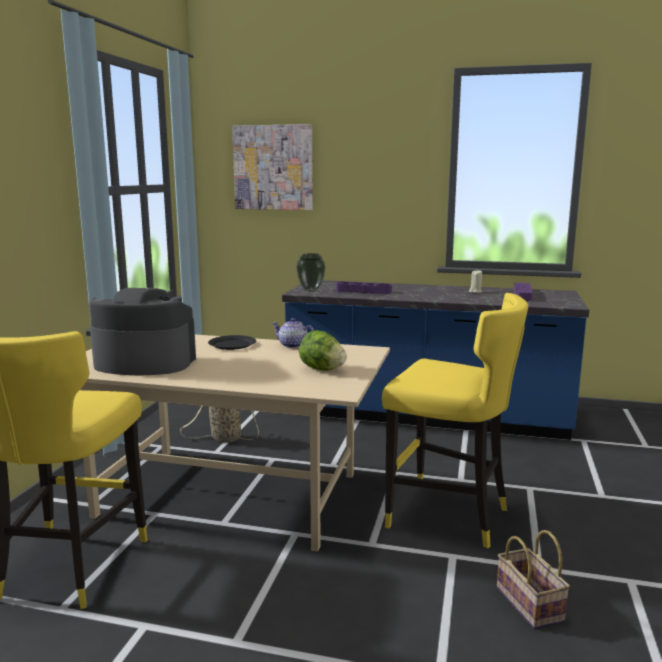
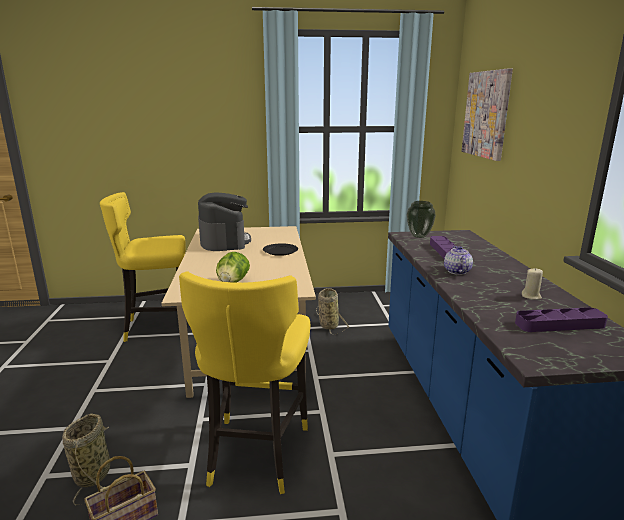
camera: 70 degrees right, 5 degrees up
teapot [272,318,314,348] -> teapot moved to [444,246,473,275]
none -> basket [62,414,110,506]

